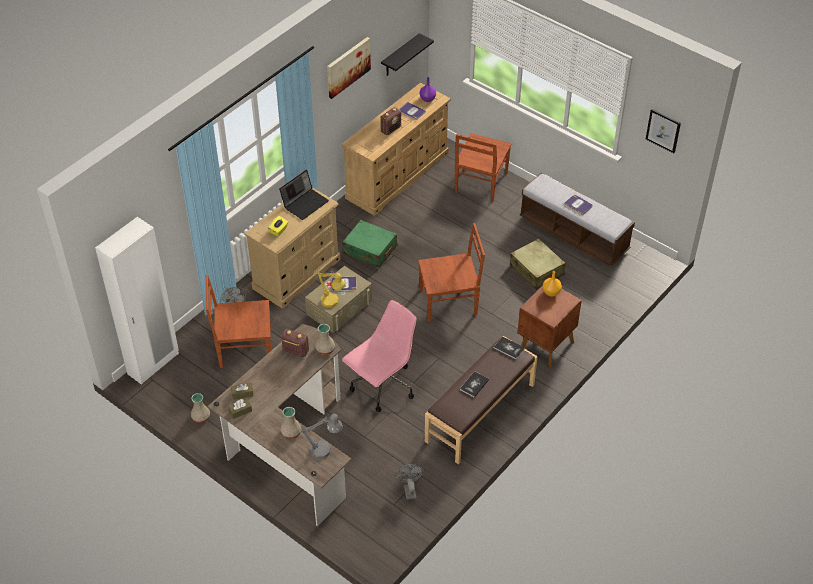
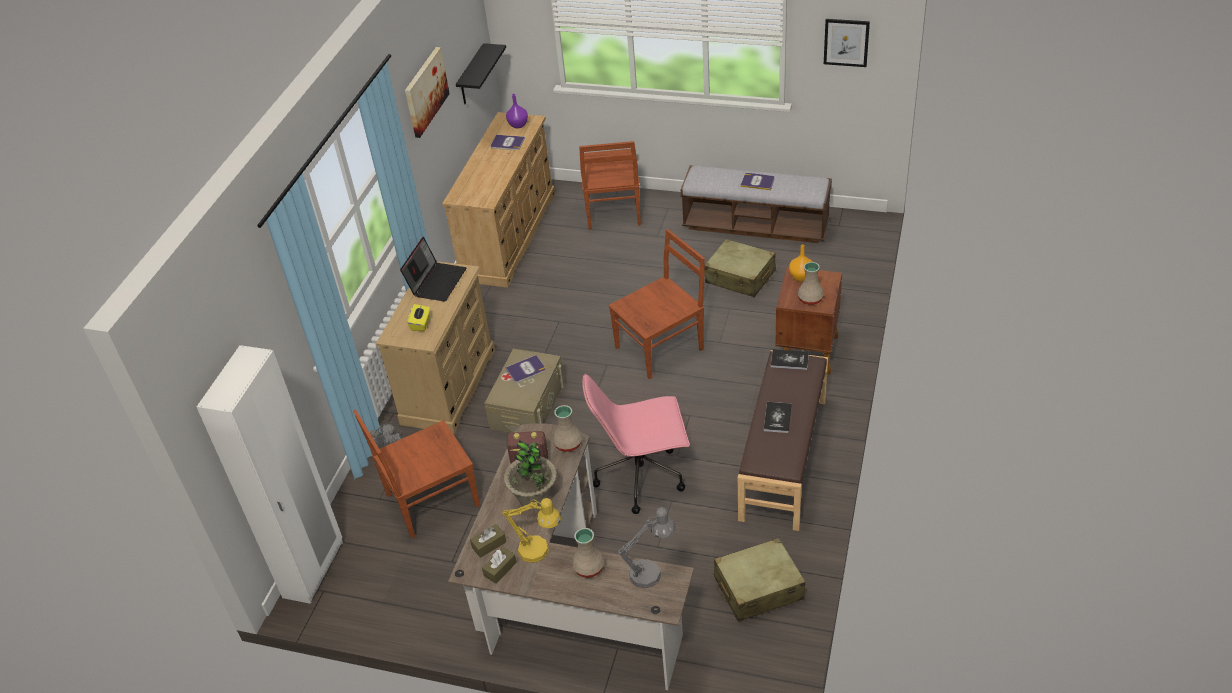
camera: 20 degrees left, 5 degrees down
beige vase [191,393,210,423] -> beige vase moved to [798,262,824,305]
yellow table lamp [317,271,345,308] -> yellow table lamp moved to [502,498,561,563]
green suitcase [342,220,397,268] -> none
pink office chair [342,300,417,412] -> pink office chair turned 120 degrees counterclockwise [582,373,690,514]
radio [380,107,401,135] -> none
grey fan [394,464,424,500] -> beige suitcase [714,538,806,622]
none -> potted plant [504,440,557,510]

